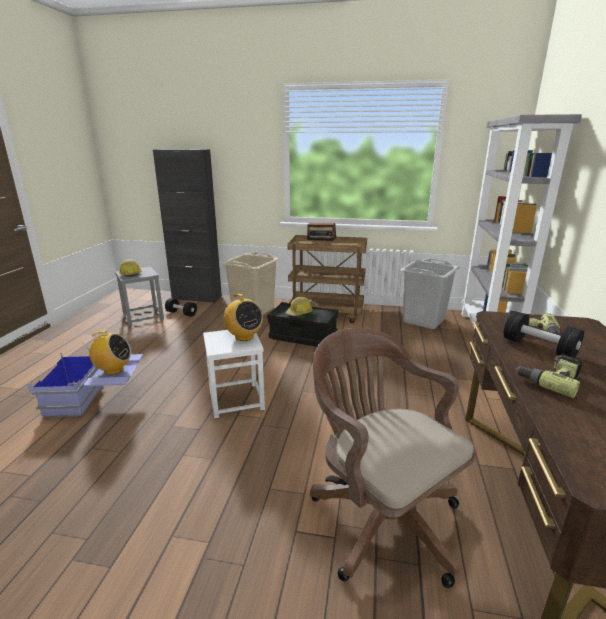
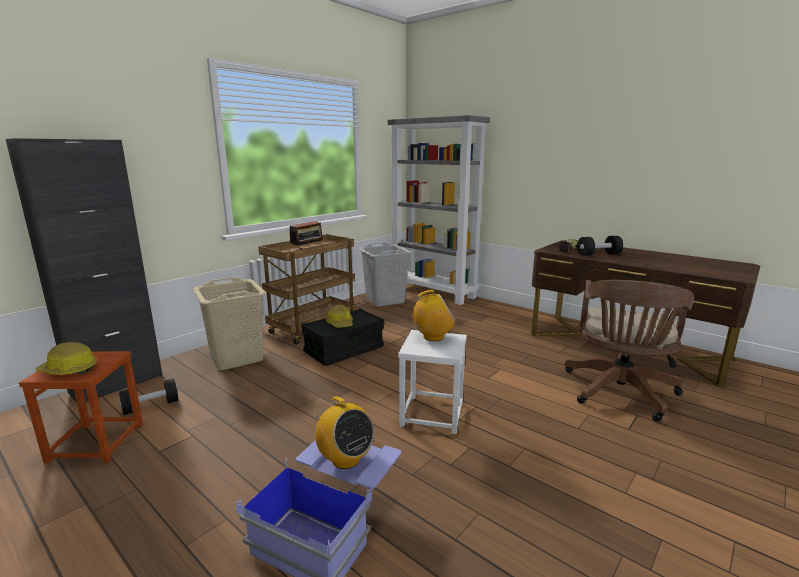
camera: 60 degrees left, 5 degrees down
radio [88,331,131,375] -> radio turned 105 degrees clockwise [314,396,374,469]
grey stool [115,267,164,326] -> brown stool [19,351,143,463]
brown office chair [310,328,475,588] -> brown office chair turned 60 degrees counterclockwise [564,280,694,422]
power drill [516,354,582,398] -> none

